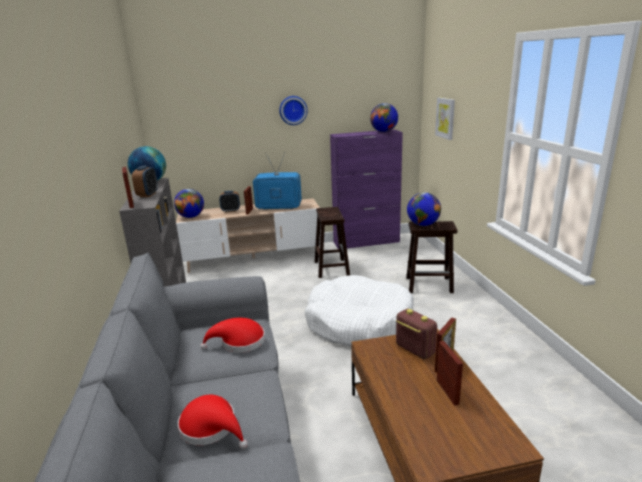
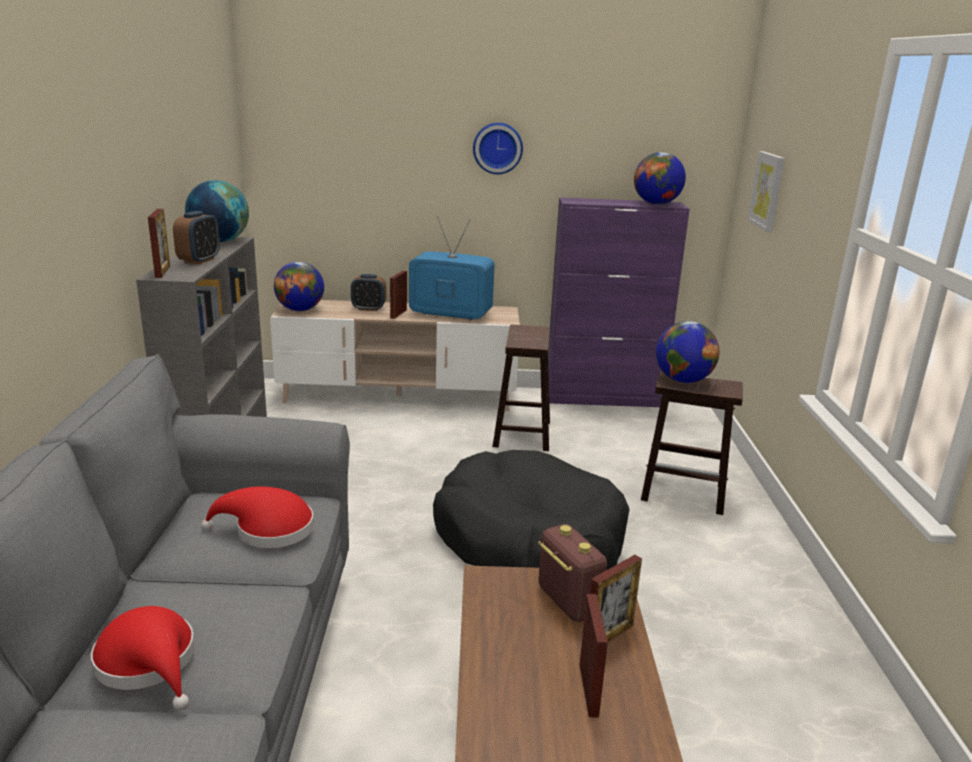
camera: 10 degrees right, 0 degrees up
white dog bed [305,275,414,347] -> black dog bed [433,450,630,570]

